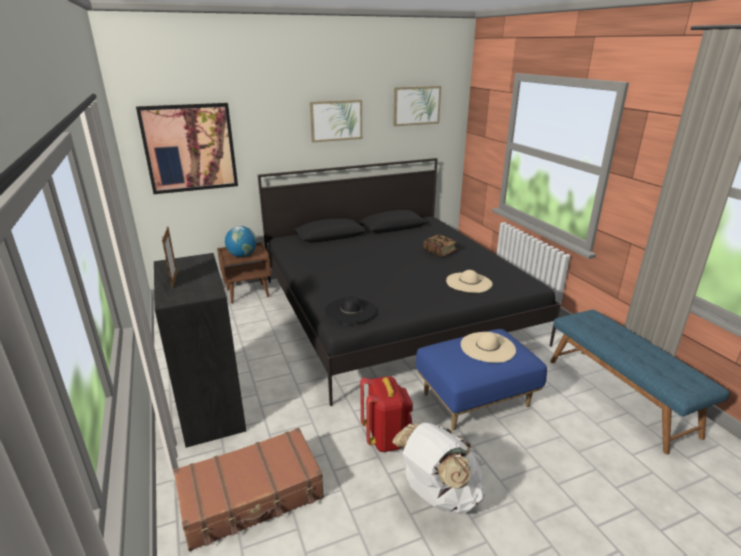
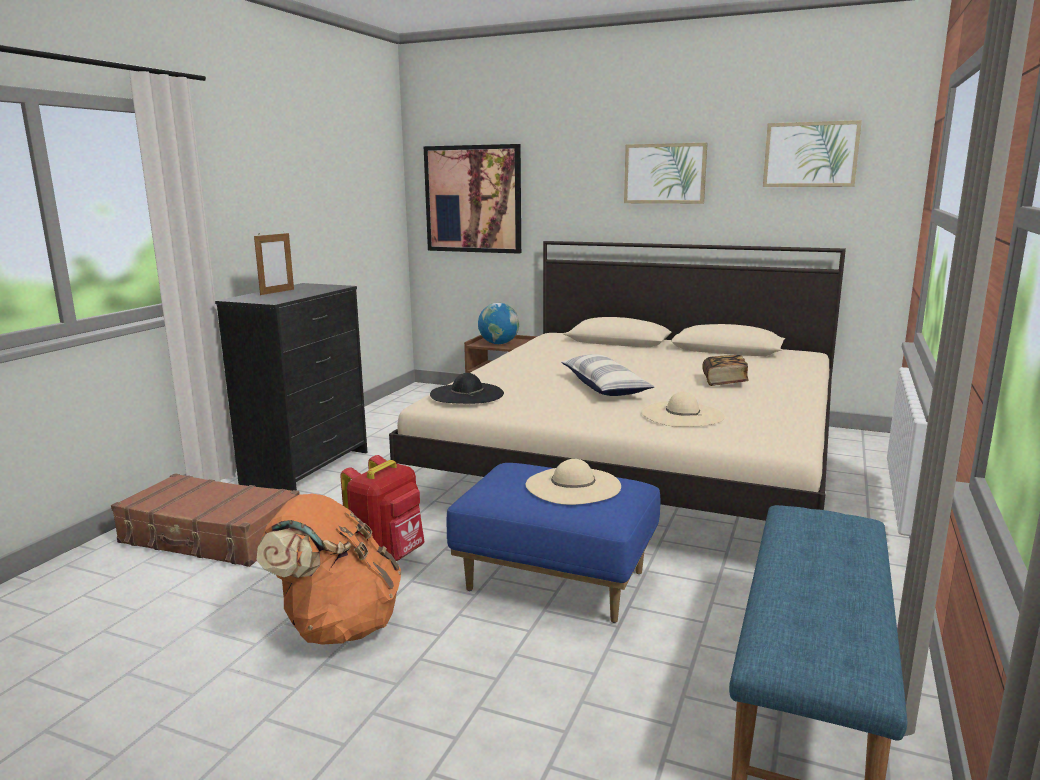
camera: 45 degrees right, 10 degrees down
black bed [258,158,561,406] -> beige bed [389,241,846,521]
white backpack [392,423,485,514] -> orange backpack [256,493,401,645]
none -> pillow [561,354,655,396]

